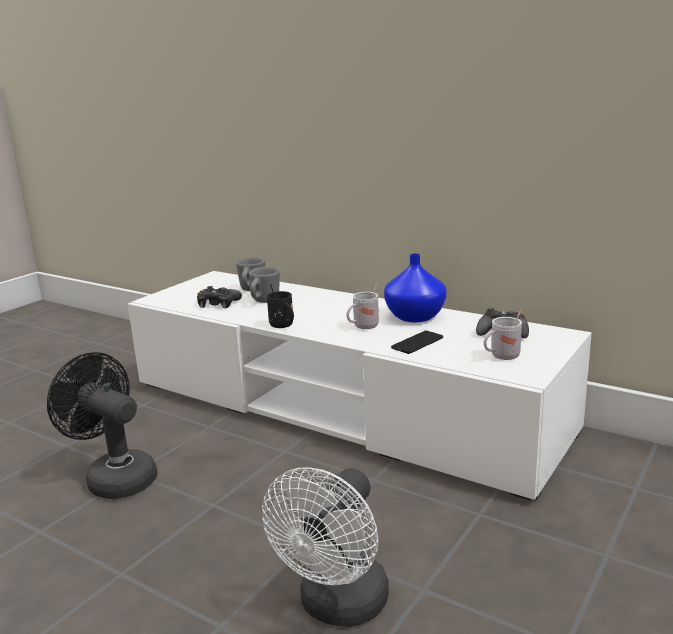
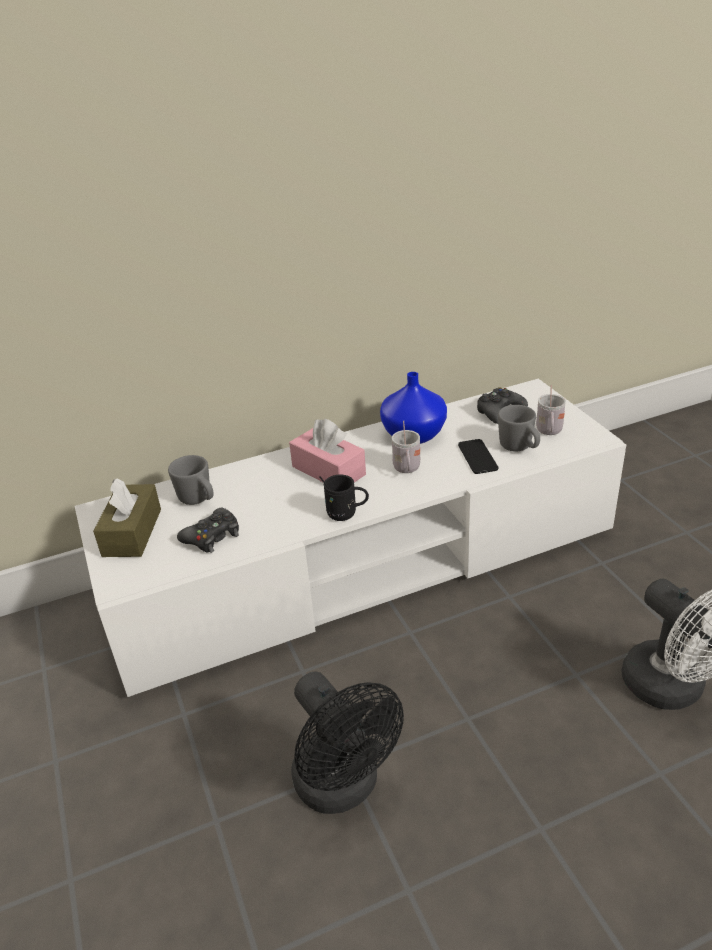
camera: 55 degrees left, 15 degrees up
black fan [47,352,157,499] -> black fan turned 105 degrees counterclockwise [291,672,404,814]
grey mug [249,267,280,303] -> grey mug moved to [498,405,540,452]
none -> brown tissue box [93,478,161,557]
none -> pink tissue box [289,418,366,483]

